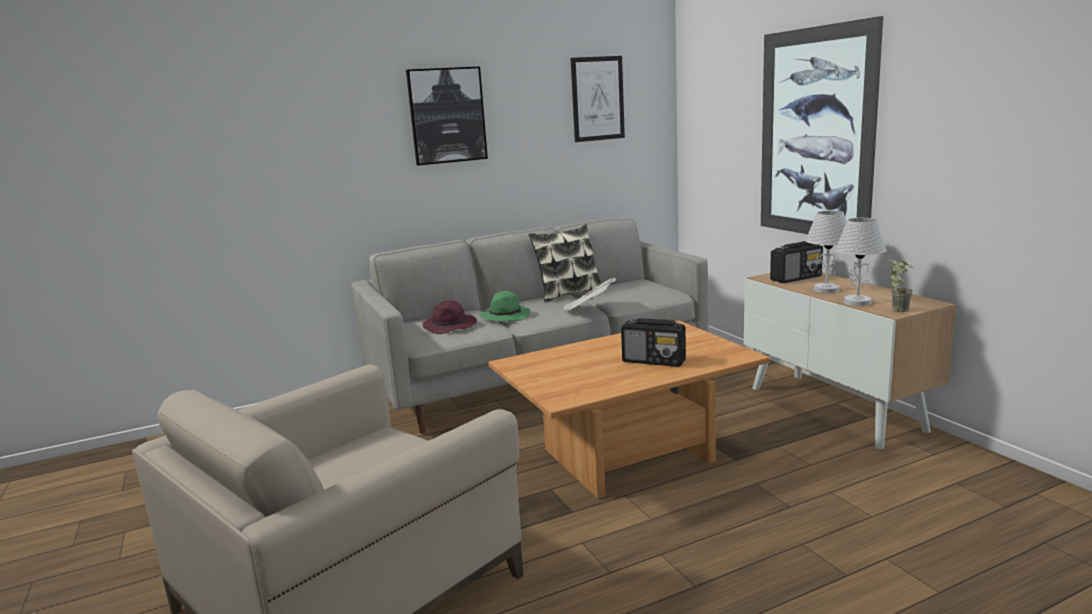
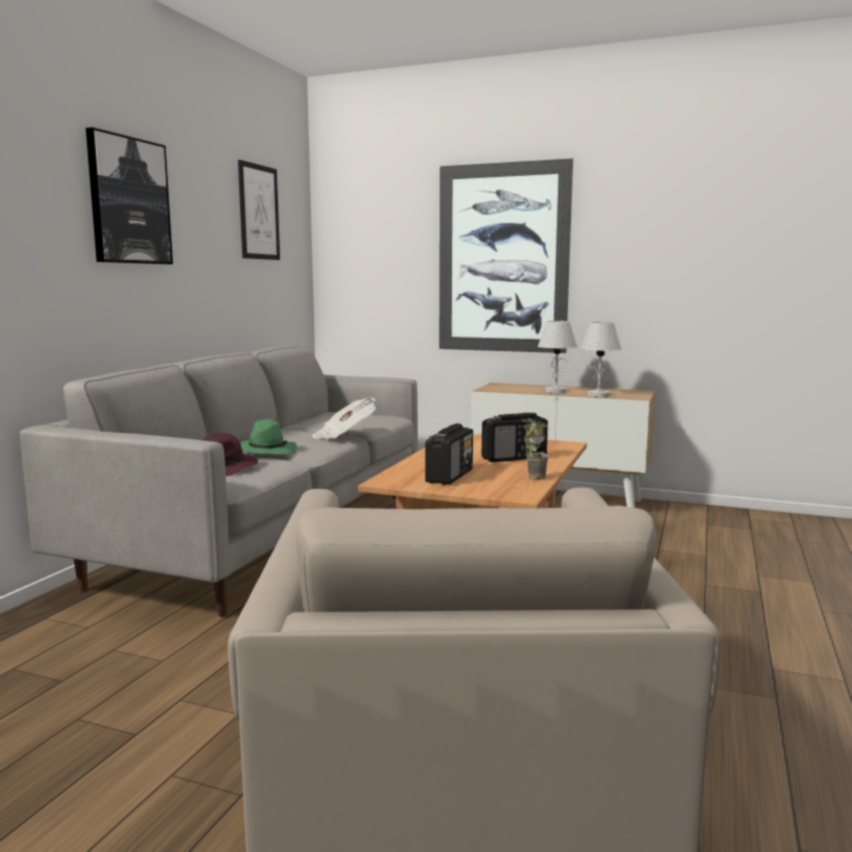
camera: 45 degrees left, 5 degrees down
pillow [529,224,600,302] -> none
radio [770,241,823,283] -> radio moved to [425,423,473,485]
potted plant [889,258,914,312] -> potted plant moved to [522,419,549,480]

